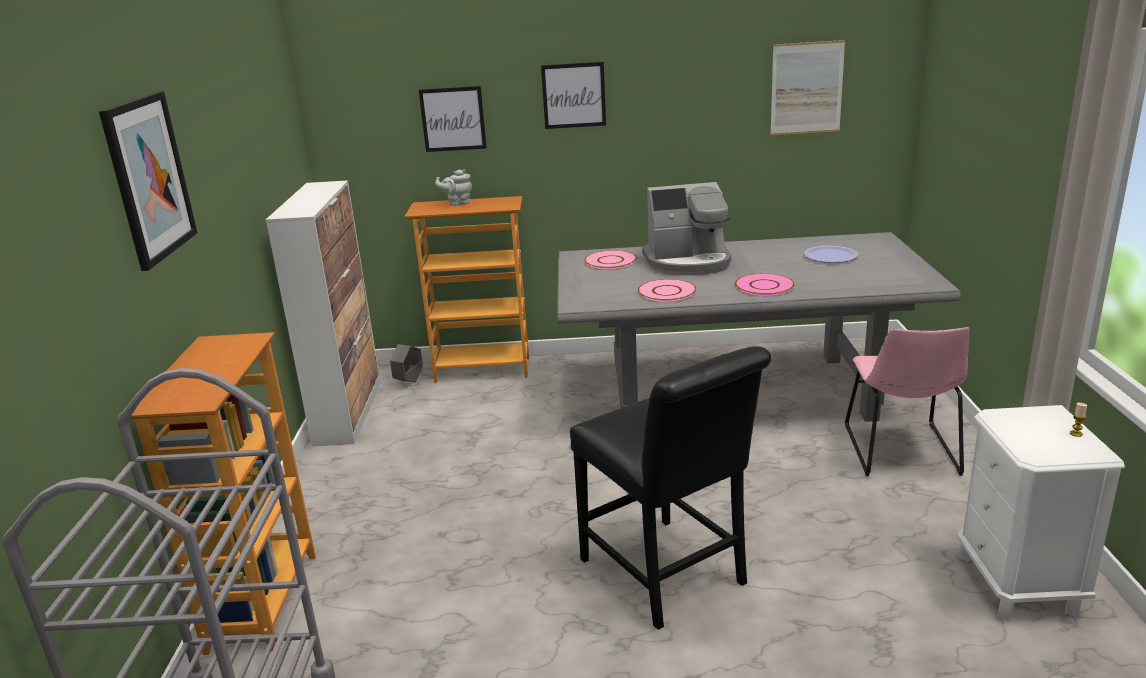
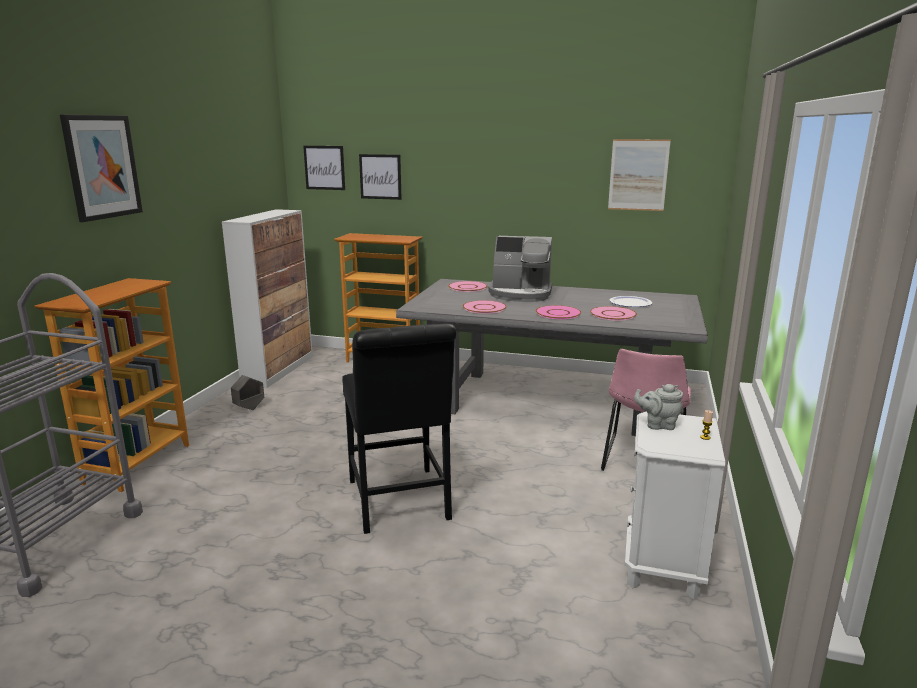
camera: 15 degrees right, 5 degrees down
grey planter [390,344,423,383] -> grey planter moved to [231,375,264,410]
grey teapot [435,170,472,206] -> grey teapot moved to [634,384,683,430]
picture [541,62,606,129] -> picture moved to [303,146,345,190]
none -> pink plate [590,306,637,321]

